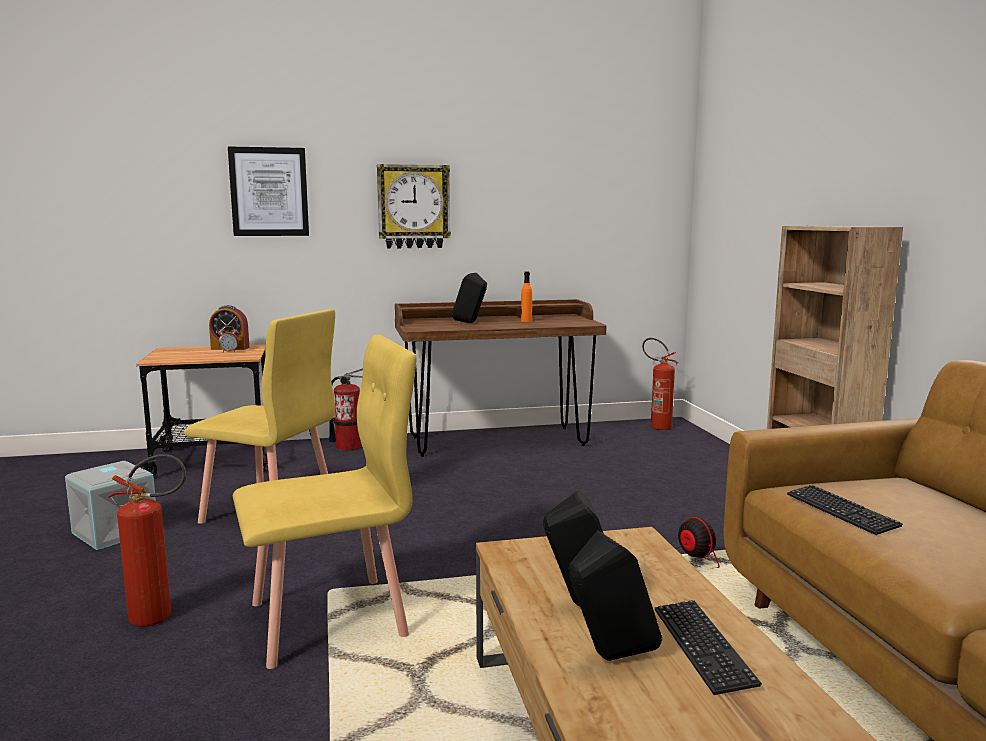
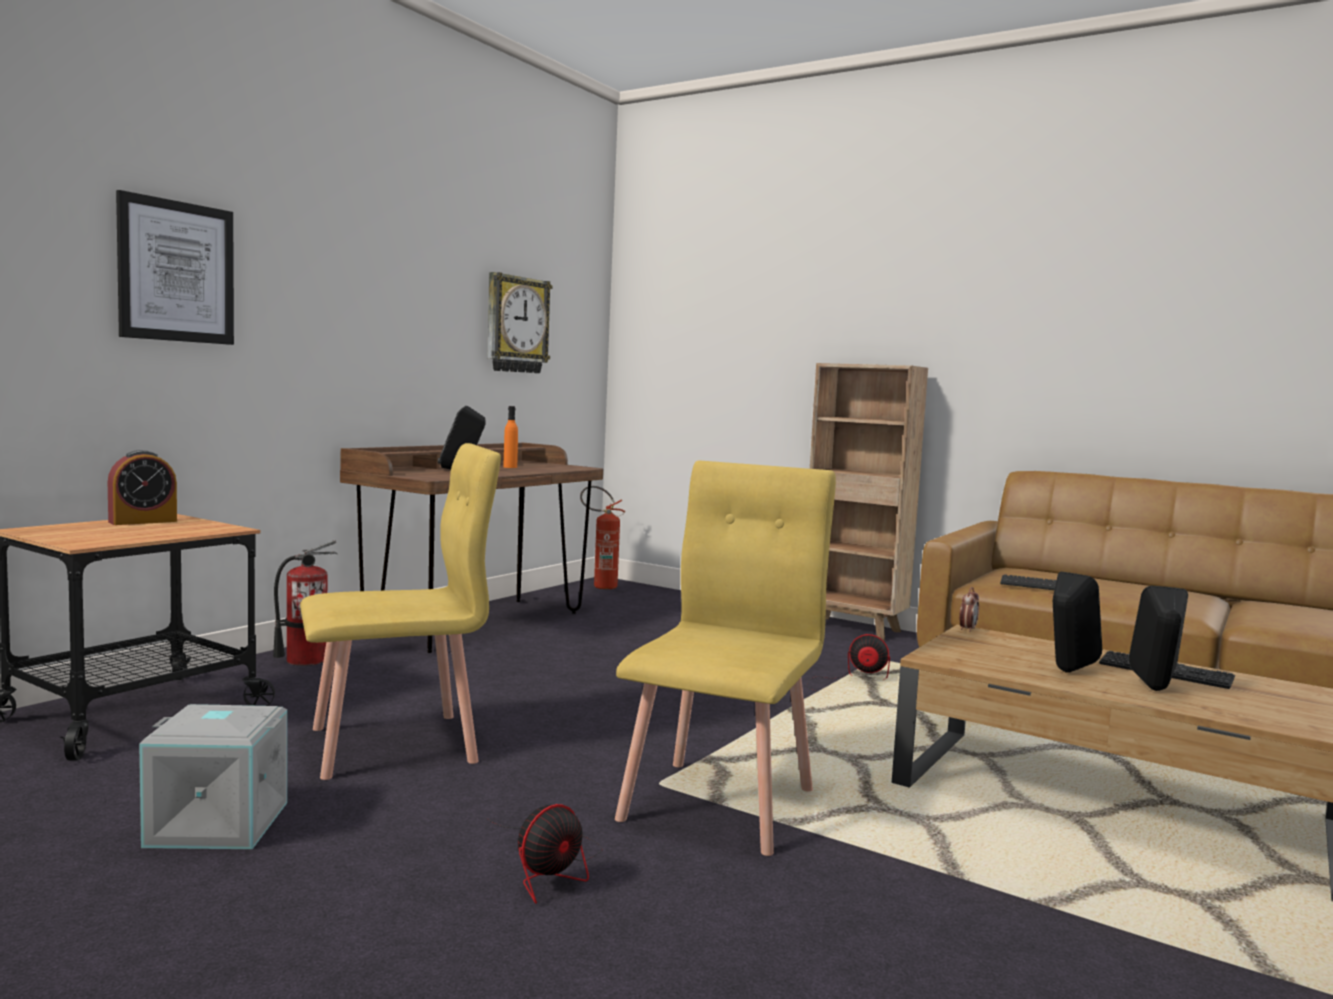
camera: 45 degrees left, 5 degrees down
fire extinguisher [108,454,186,627] -> fan [488,804,603,904]
alarm clock [218,326,239,353] -> alarm clock moved to [959,587,979,632]
wall clock [377,164,451,249] -> wall clock moved to [487,272,553,373]

